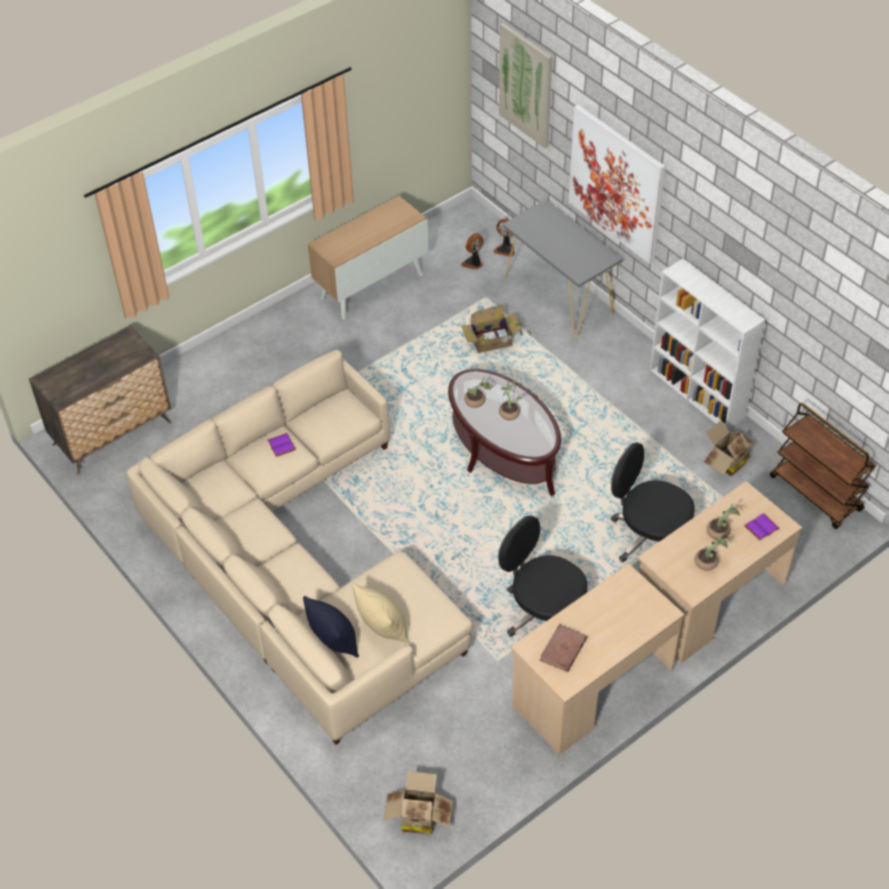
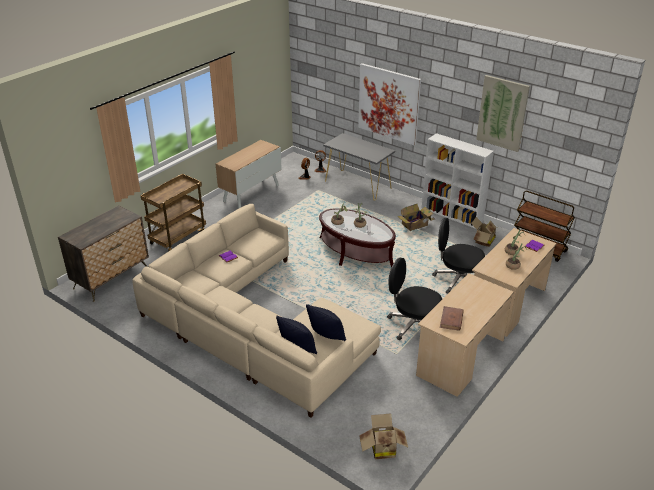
camera: 15 degrees left, 15 degrees down
beige pillow [352,583,409,643] -> black pillow [306,304,346,341]
cardboard box [461,306,531,353] -> cardboard box moved to [397,204,435,231]
picture [499,23,552,148] -> picture moved to [476,75,530,152]
none -> brown cart [141,174,206,252]

